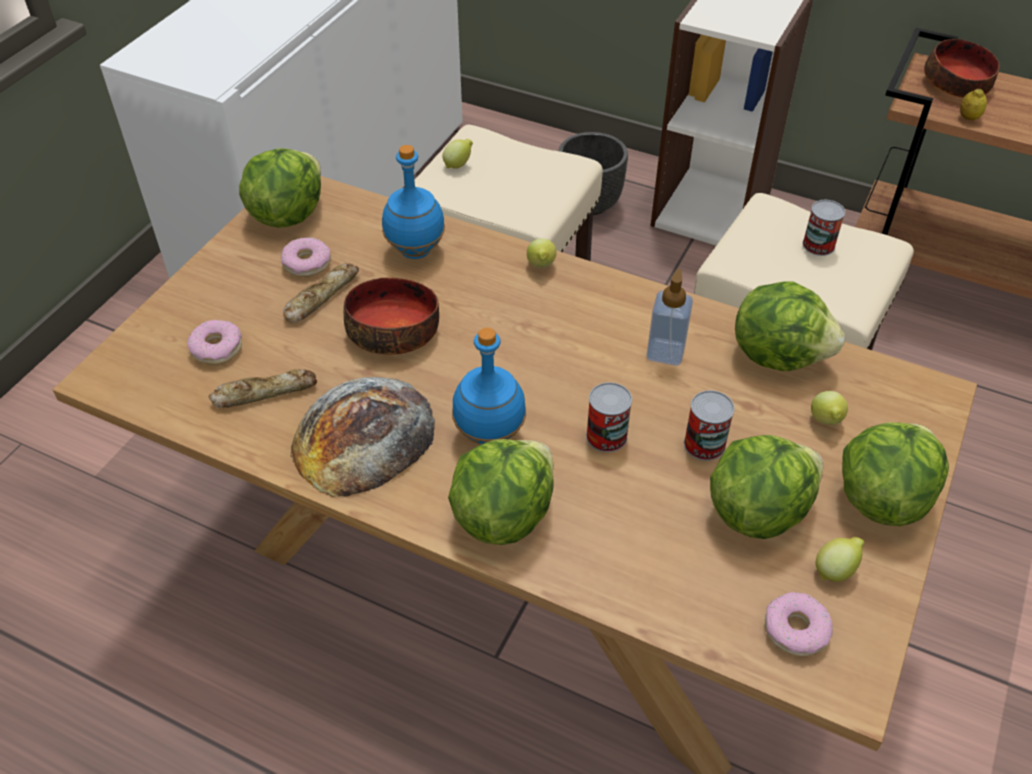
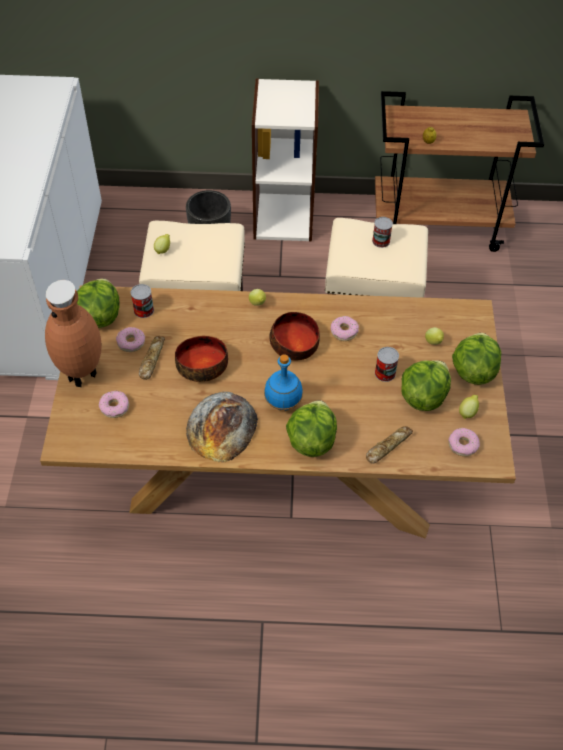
camera: 25 degrees left, 5 degrees up
bread [208,369,317,408] -> bread moved to [366,426,413,464]
blue bottle [382,145,445,259] -> none
can [586,382,632,452] -> can moved to [131,284,154,318]
soap dispenser [646,269,693,366] -> donut [331,316,359,341]
lettuce [735,282,844,371] -> none
bowl [924,39,1000,98] -> bowl moved to [269,312,320,361]
none -> brown vase [45,280,102,387]

